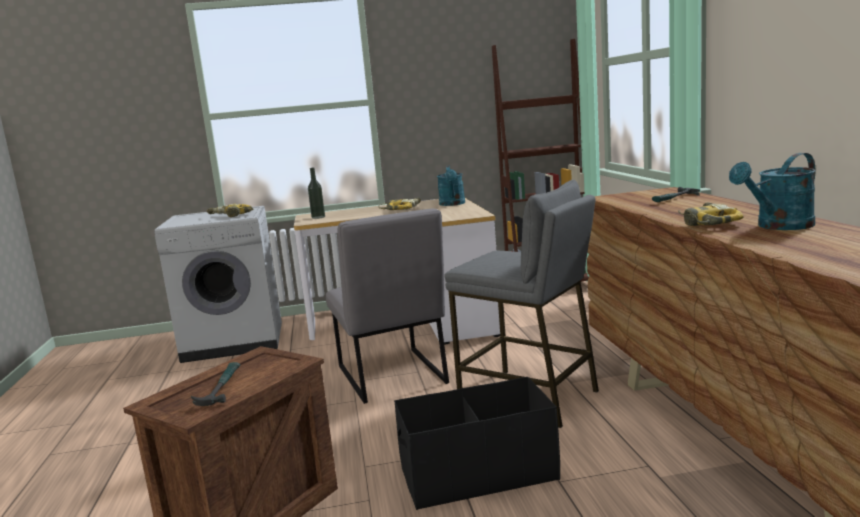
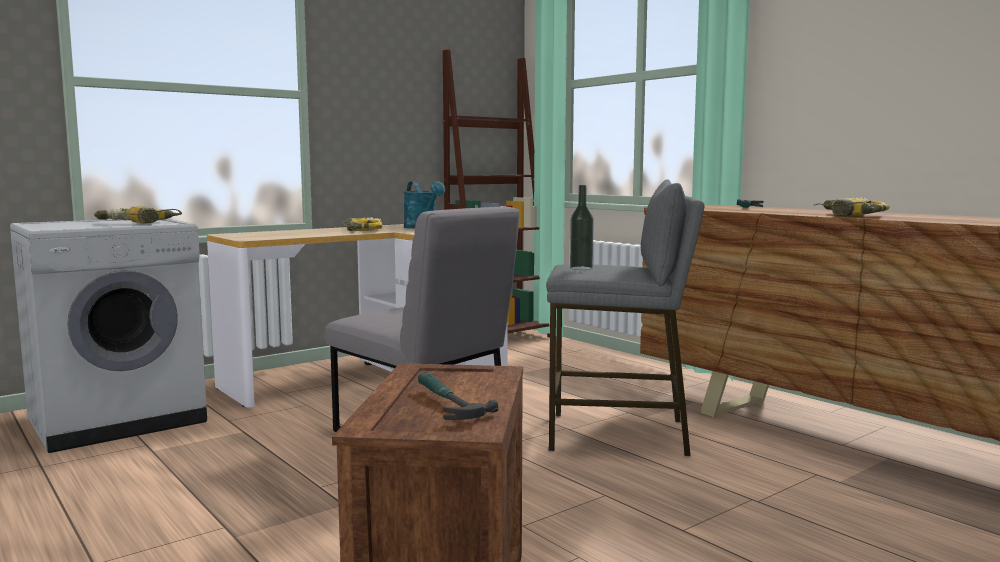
camera: 30 degrees left, 5 degrees down
bottle [308,168,325,219] -> bottle moved to [570,185,594,270]
black storage box [394,377,560,510] -> none
turquoise watering can [729,153,816,230] -> none

